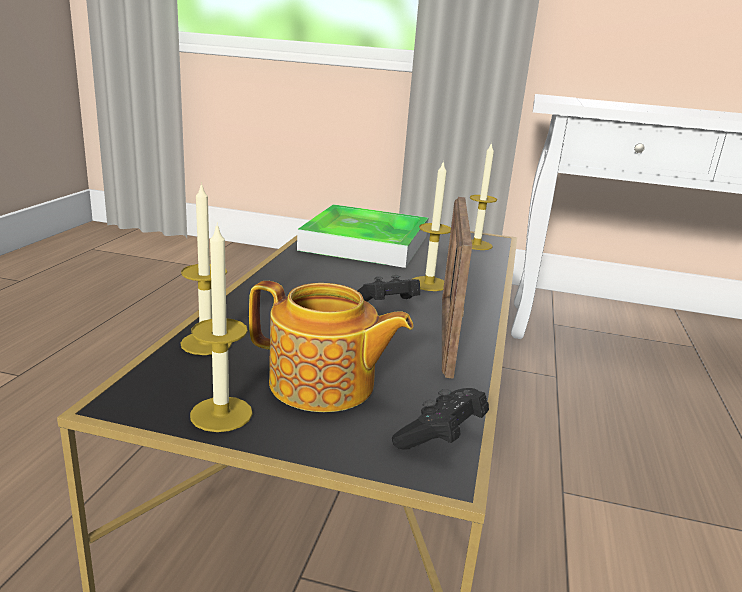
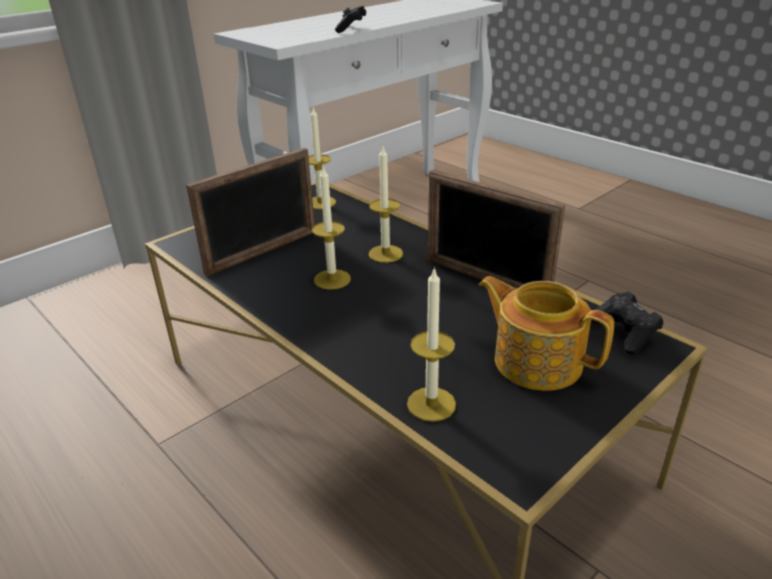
camera: 55 degrees left, 10 degrees up
candle [190,222,253,432] -> candle moved to [312,165,351,290]
teapot [249,281,413,412] -> teapot turned 105 degrees counterclockwise [478,276,614,391]
tray [297,204,429,268] -> picture frame [186,148,315,276]
black game controller [357,275,420,301] -> black game controller moved to [335,6,366,33]

